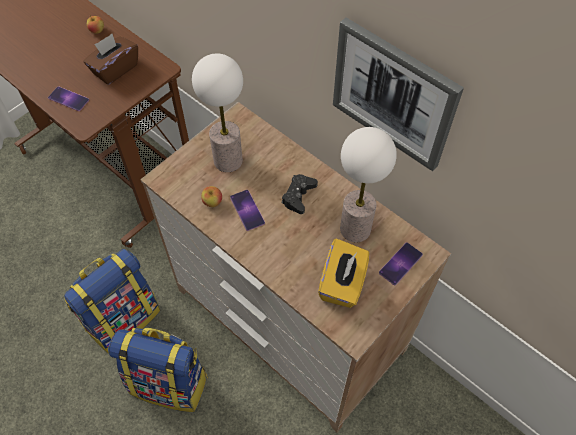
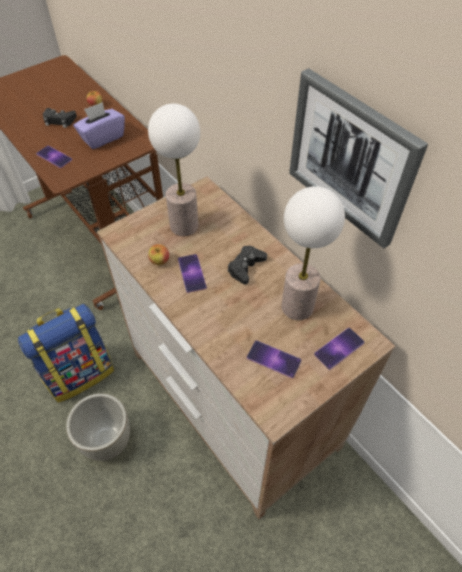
camera: 10 degrees right, 5 degrees down
brown tissue box [83,34,138,85] -> purple tissue box [73,102,125,149]
backpack [108,328,208,412] -> grey planter [66,393,130,461]
yellow tissue box [318,238,369,308] -> phone [247,340,301,378]
none -> black game controller [43,108,77,128]

